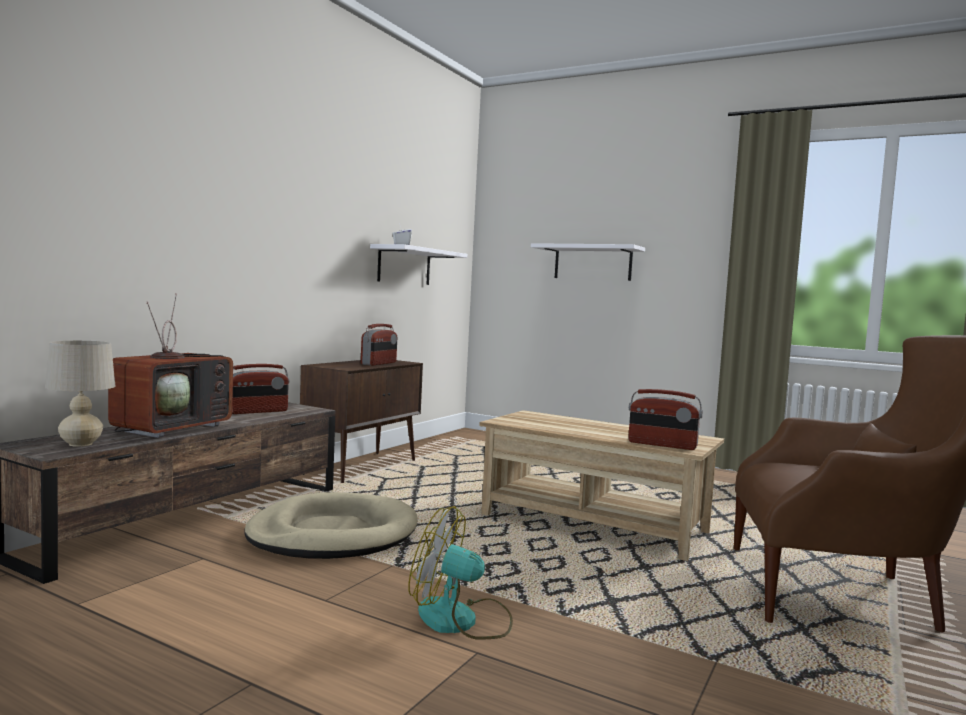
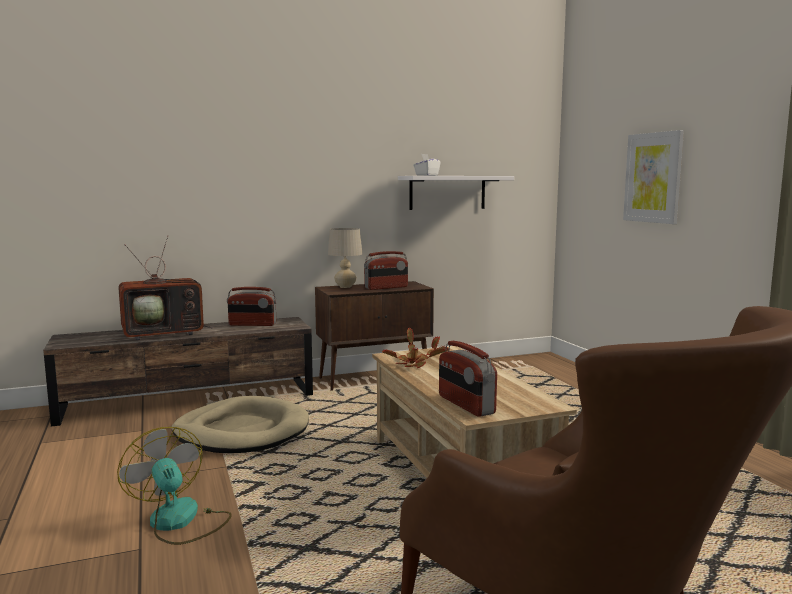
camera: 40 degrees right, 5 degrees up
beige table lamp [45,340,115,447] -> beige table lamp moved to [328,228,362,288]
white shelf [531,243,645,281] -> picture [623,130,684,224]
none -> potted plant [382,327,449,368]

